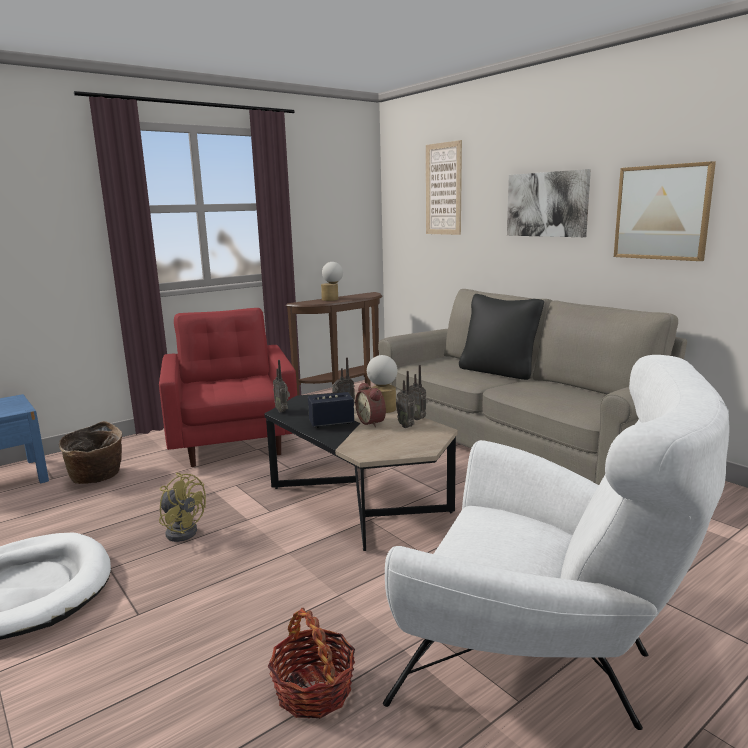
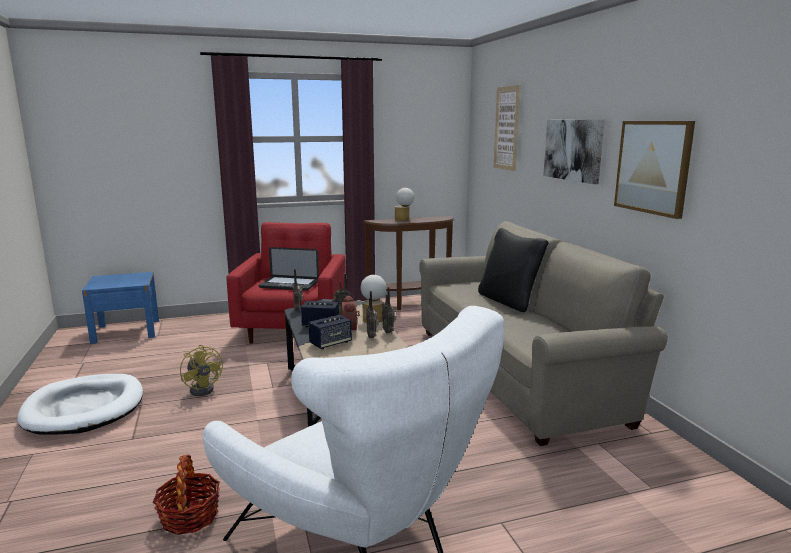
camera: 20 degrees right, 0 degrees up
basket [59,421,122,484] -> none
none -> laptop [258,247,319,291]
none -> speaker [308,315,352,349]

